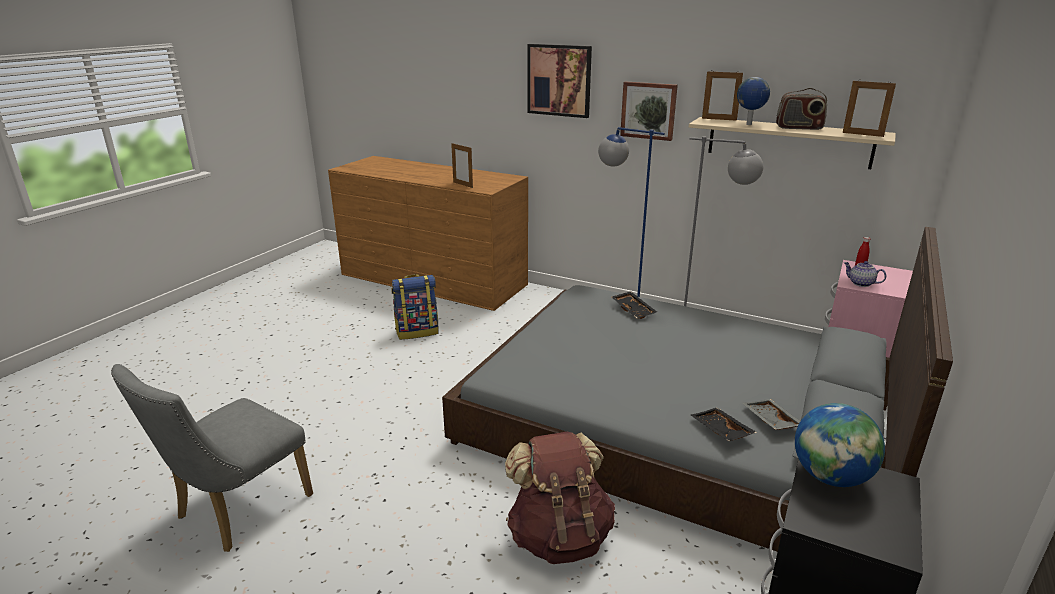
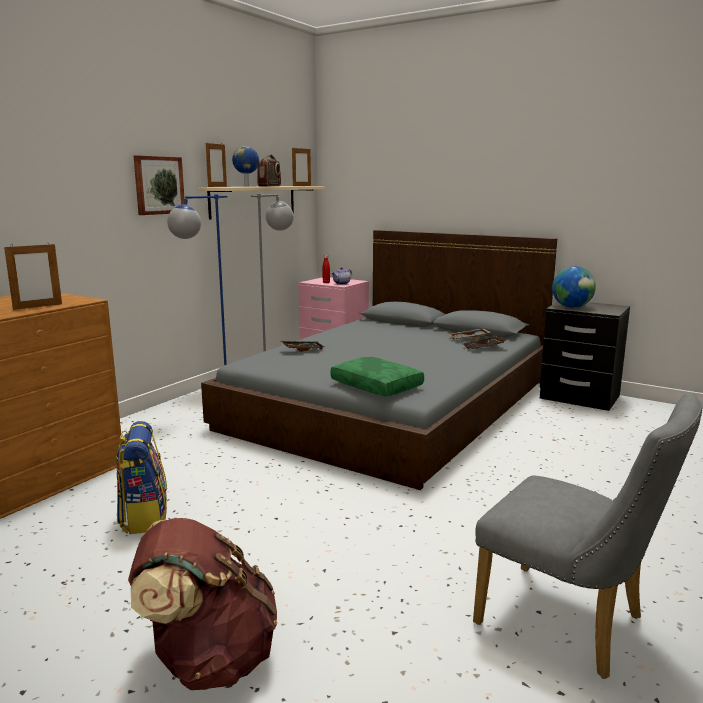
camera: 85 degrees left, 10 degrees down
brown backpack [505,432,615,564] -> brown backpack moved to [128,518,277,690]
picture [528,44,592,118] -> none
none -> green pillow [330,357,424,396]

